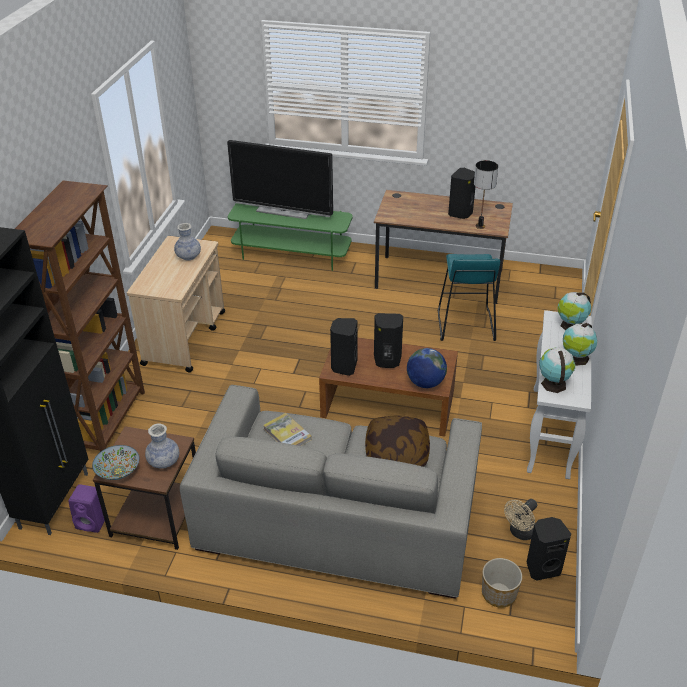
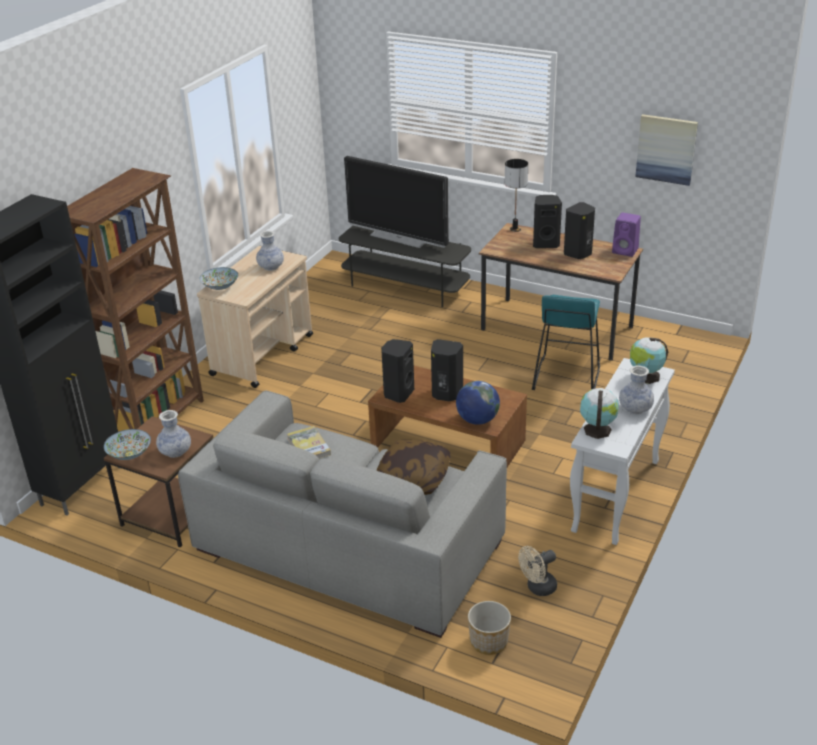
camera: 15 degrees right, 5 degrees down
purple speaker [68,484,105,533] -> purple speaker moved to [612,213,641,257]
green tv stand [228,203,353,271] -> grey tv stand [339,226,471,307]
table lamp [474,160,498,229] -> table lamp moved to [505,159,528,232]
black speaker [527,517,571,581] -> black speaker moved to [533,195,562,248]
globe [563,323,597,366] -> vase [619,365,654,414]
none -> bowl [200,267,238,290]
none -> picture [635,114,698,186]

